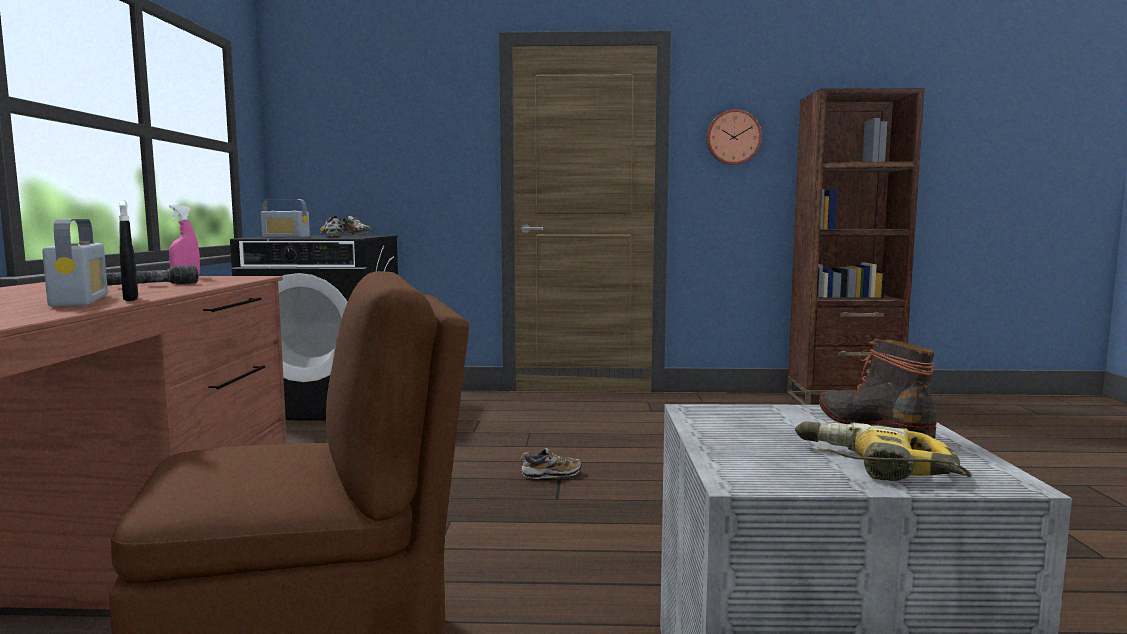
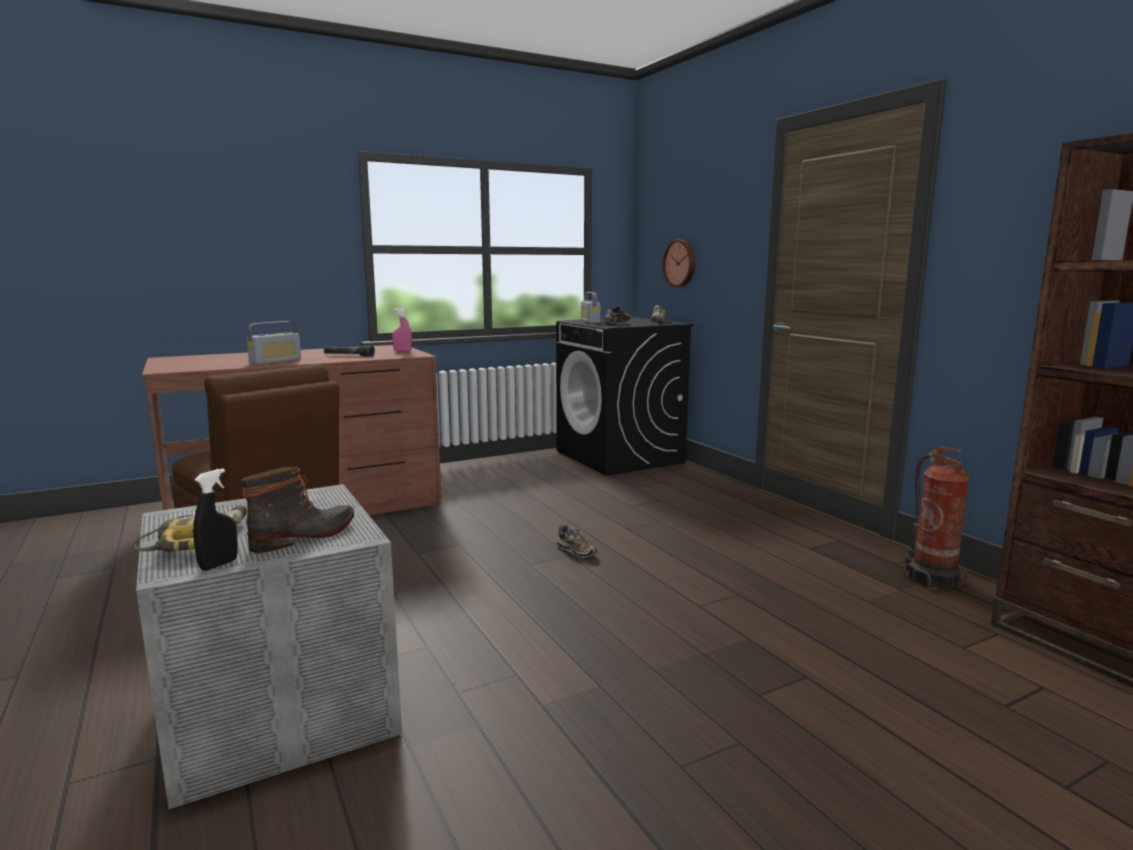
camera: 60 degrees right, 5 degrees up
black spray bottle [119,201,138,301] -> black spray bottle moved to [193,468,238,571]
wall clock [706,109,762,165] -> wall clock moved to [663,240,695,287]
none -> fire extinguisher [903,446,970,590]

